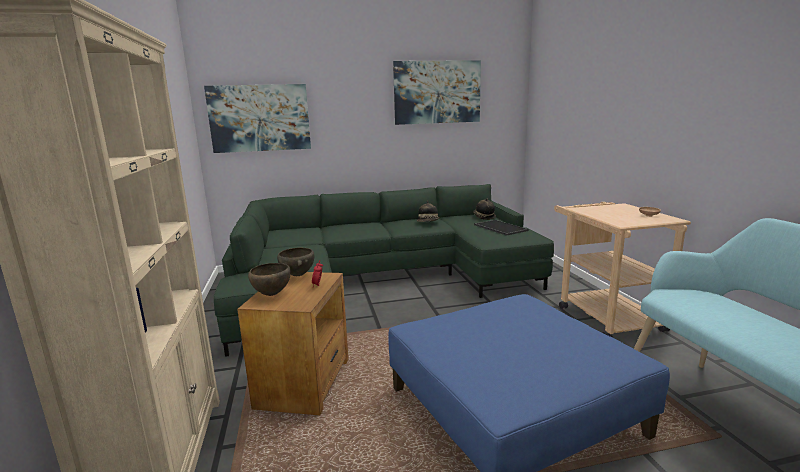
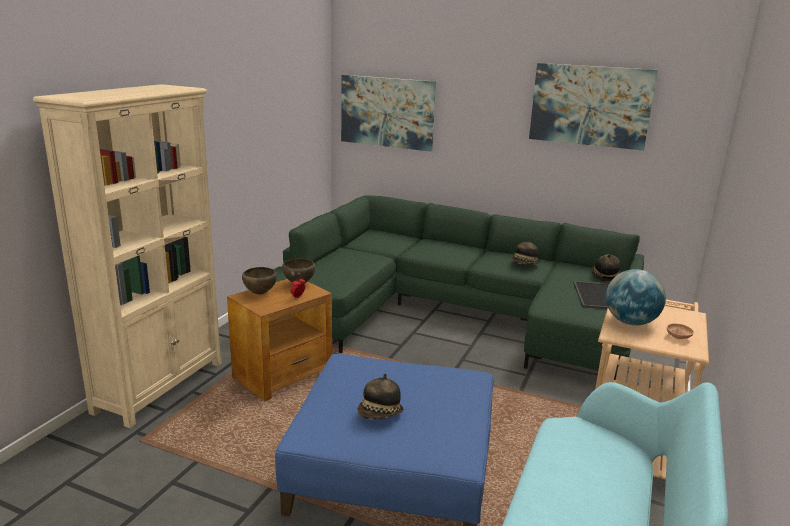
camera: 35 degrees right, 5 degrees up
none -> hat [358,373,403,420]
none -> globe [606,269,666,325]

